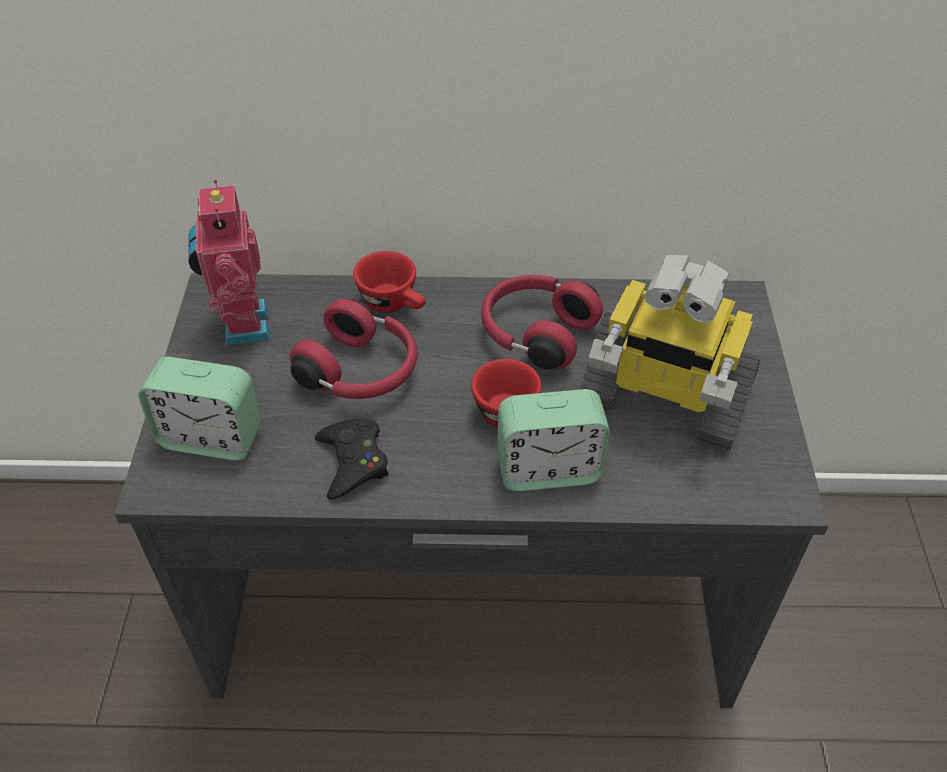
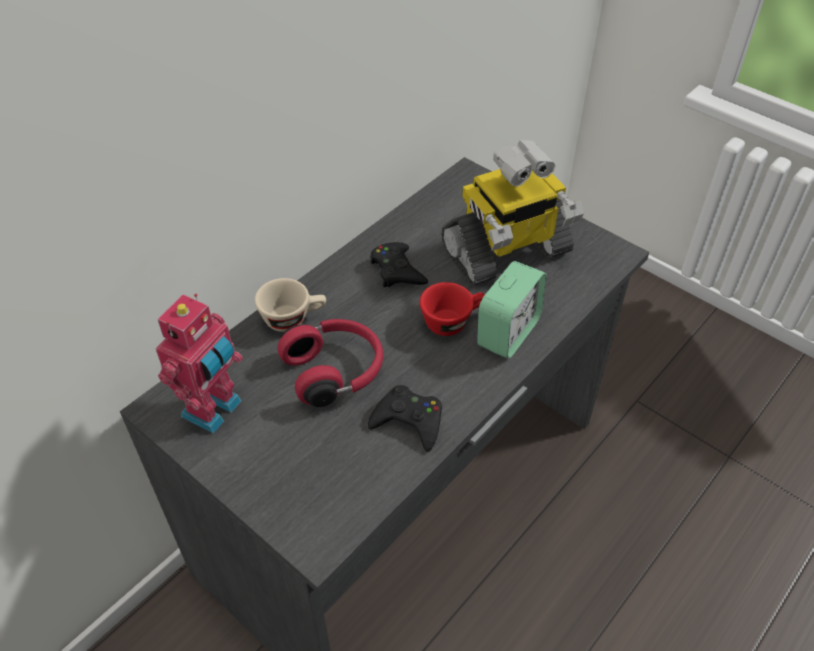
camera: 50 degrees left, 0 degrees up
alarm clock [138,357,261,461] -> none
toy robot [188,179,271,345] -> toy robot turned 90 degrees counterclockwise [156,294,243,434]
red cup [353,251,426,313] -> beige cup [255,278,326,332]
red headphones [481,275,603,370] -> black game controller [371,242,428,287]

